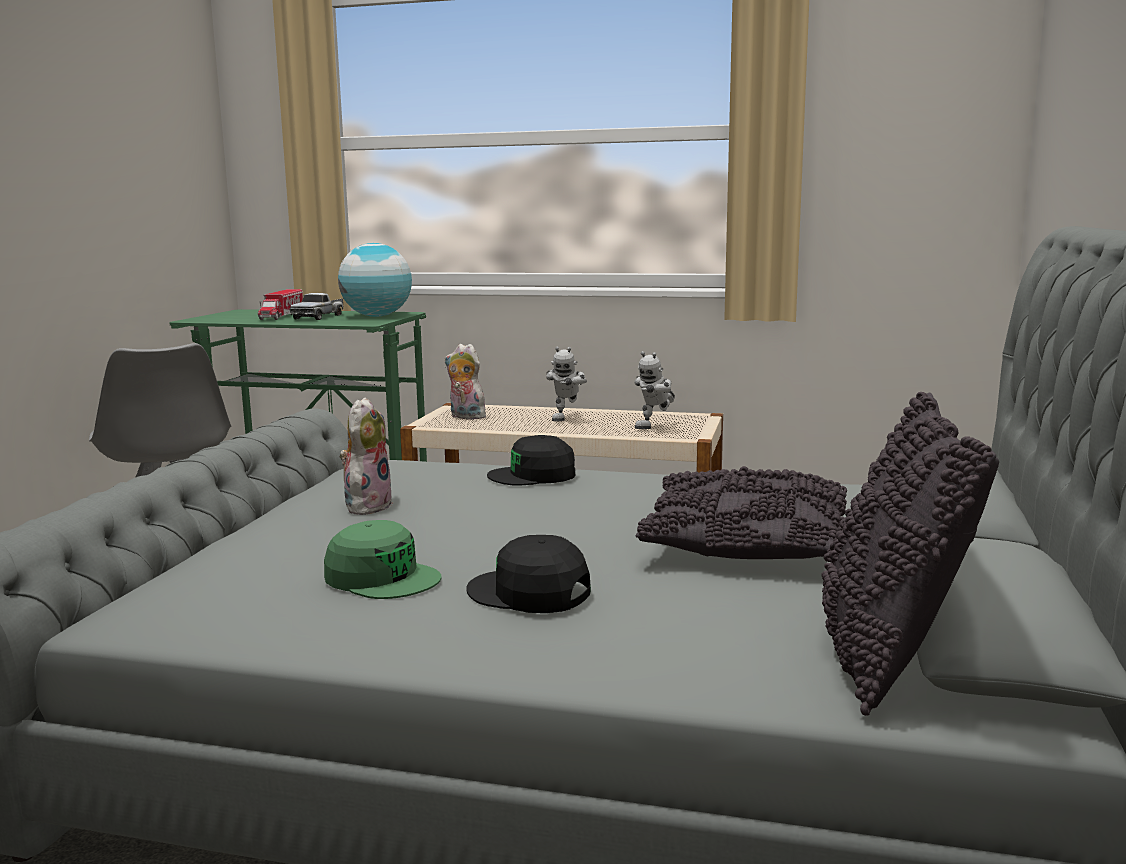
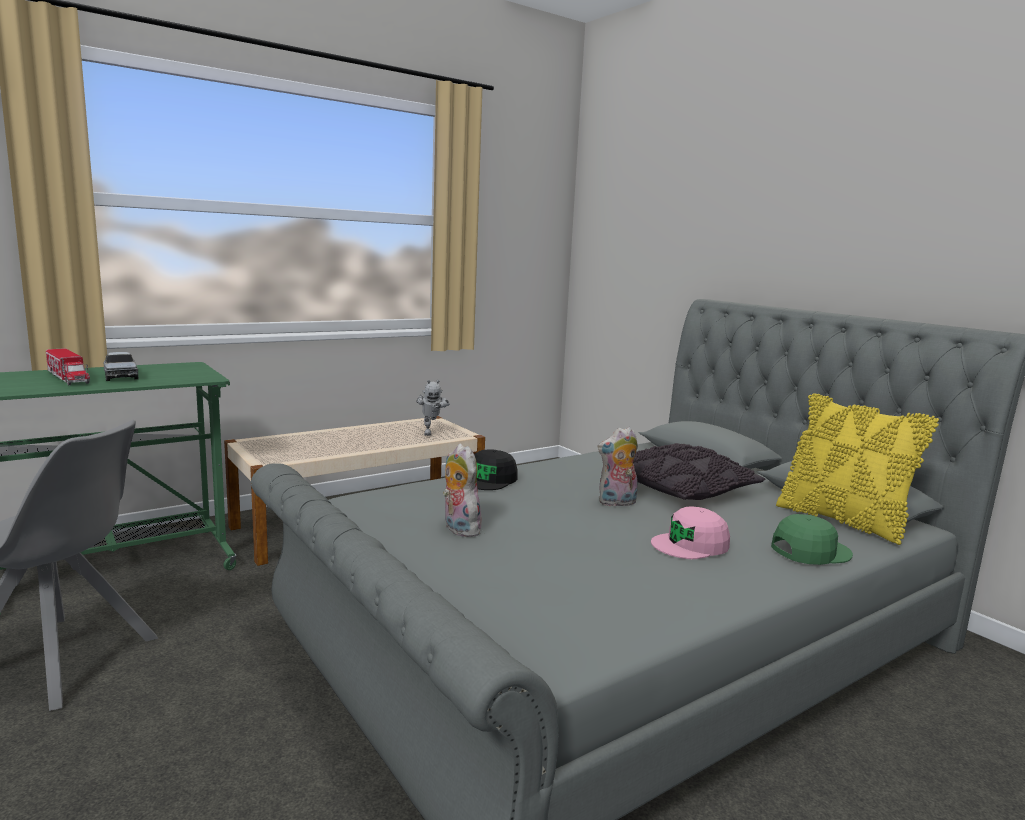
camera: 50 degrees left, 0 degrees up
green cap [324,520,442,599] -> green cap moved to [771,514,853,565]
globe [338,243,412,317] -> none
plush toy [445,344,486,420] -> plush toy moved to [598,427,638,507]
black cap [466,535,591,613] -> pink cap [651,506,730,559]
toy robot [546,347,587,421] -> none
black pillow [821,392,999,716] -> yellow pillow [776,393,939,545]

